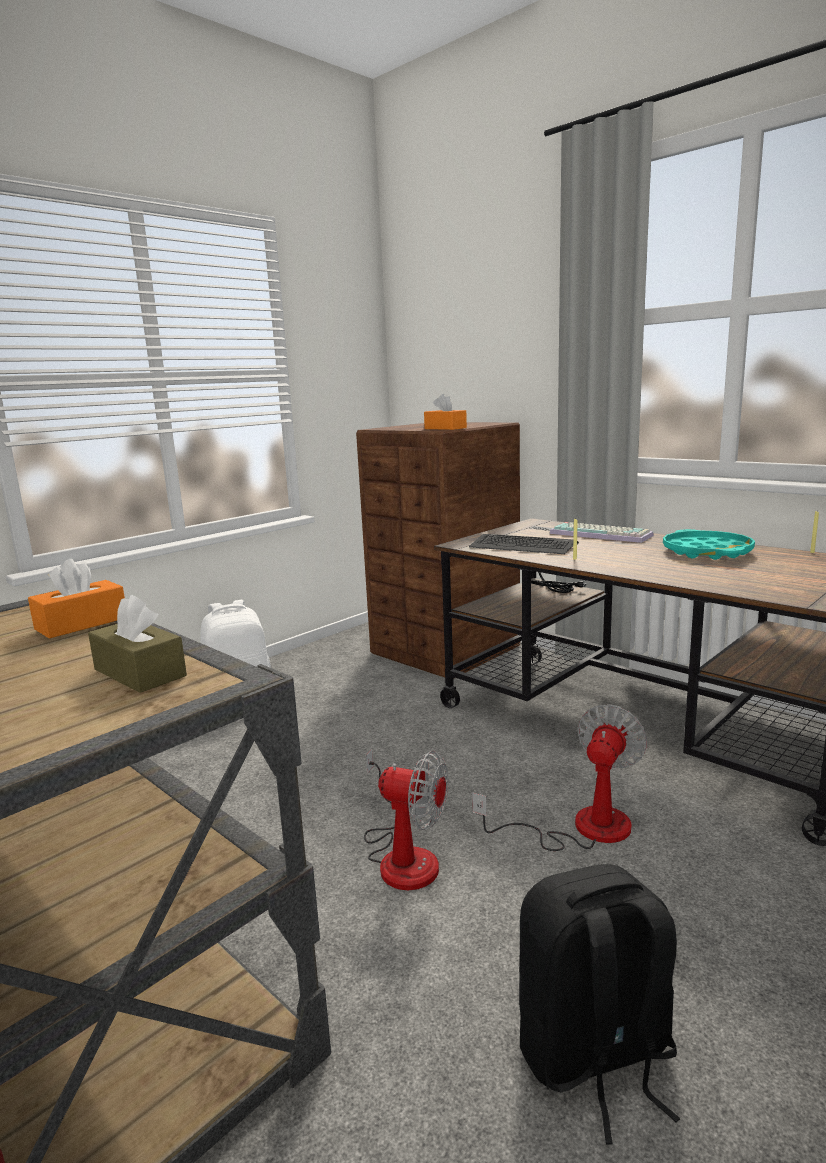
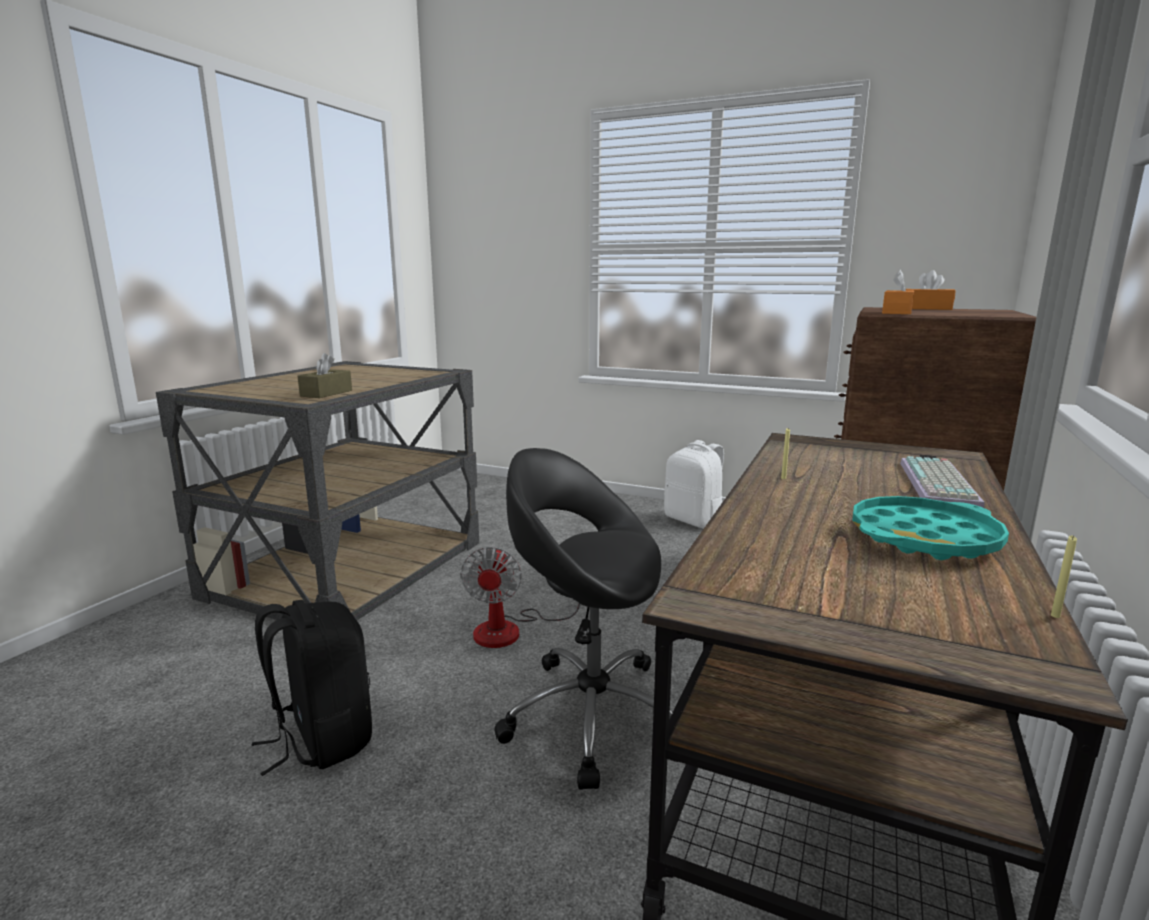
camera: 70 degrees right, 0 degrees up
orange tissue box [28,559,125,639] -> orange tissue box moved to [906,270,956,310]
keyboard [469,534,579,554] -> none
fan [472,704,648,851] -> black office chair [495,448,673,790]

